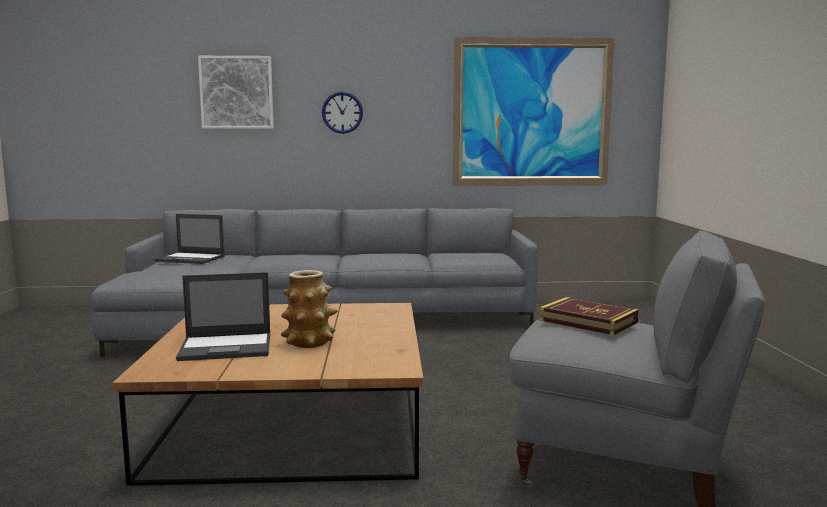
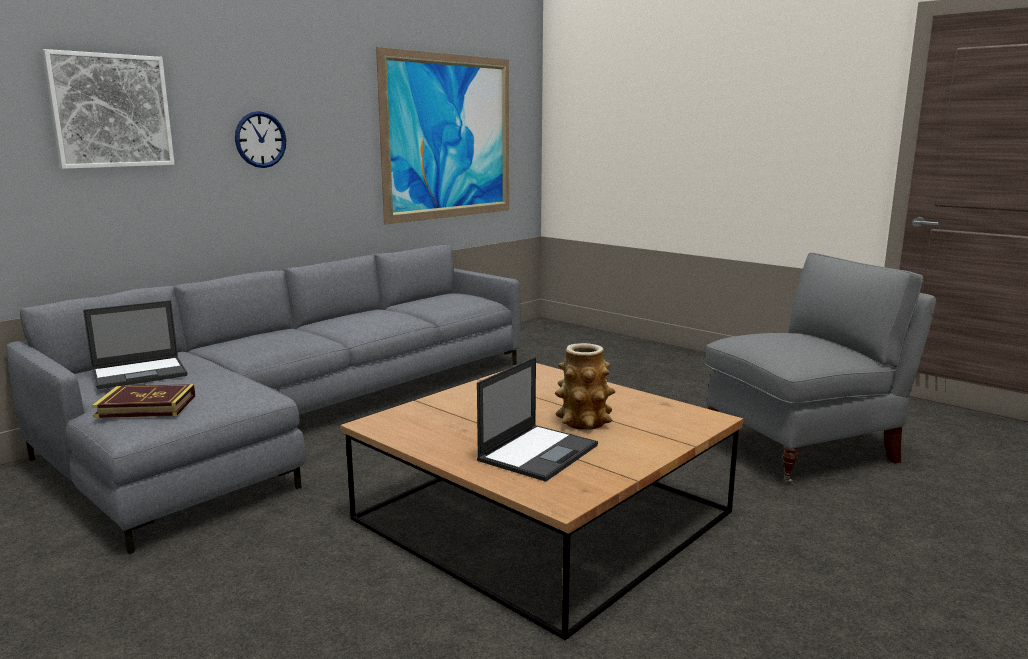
camera: 45 degrees left, 5 degrees up
book [539,297,639,335] -> book moved to [92,384,195,418]

